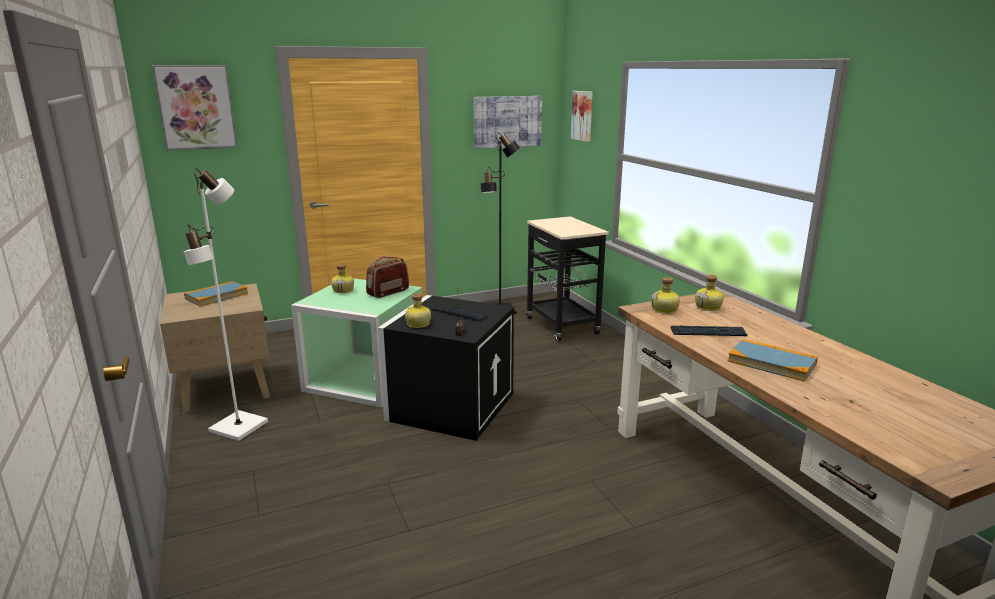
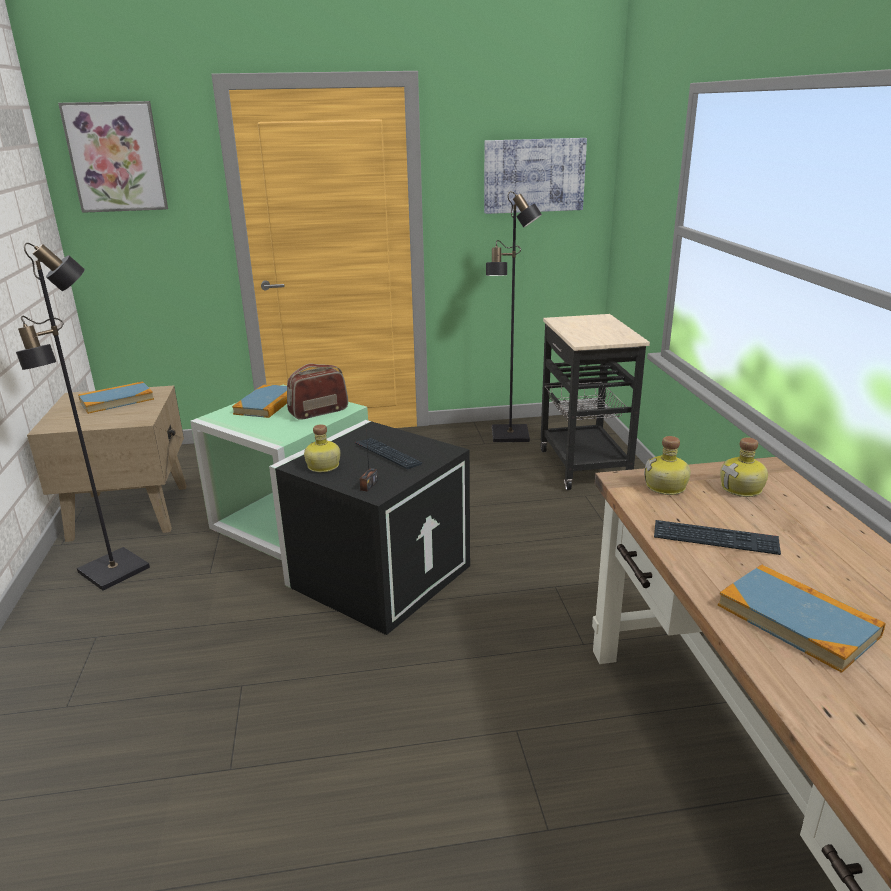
camera: 15 degrees right, 5 degrees up
white floor lamp [184,169,268,441] -> black floor lamp [16,243,150,591]
bottle [331,264,354,293] -> book [232,385,287,418]
picture [571,91,593,142] -> none

